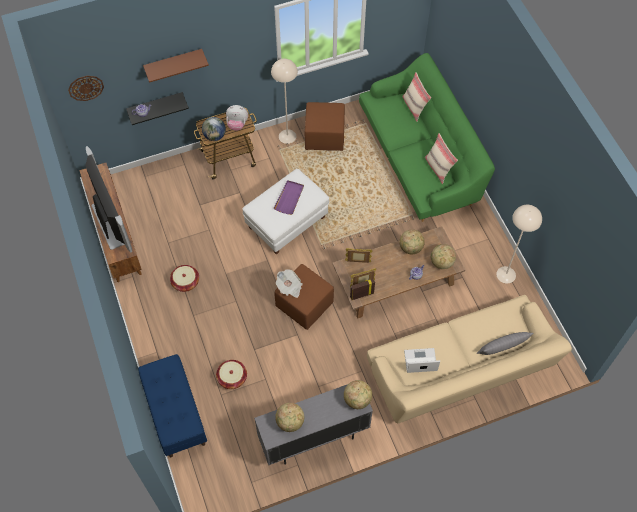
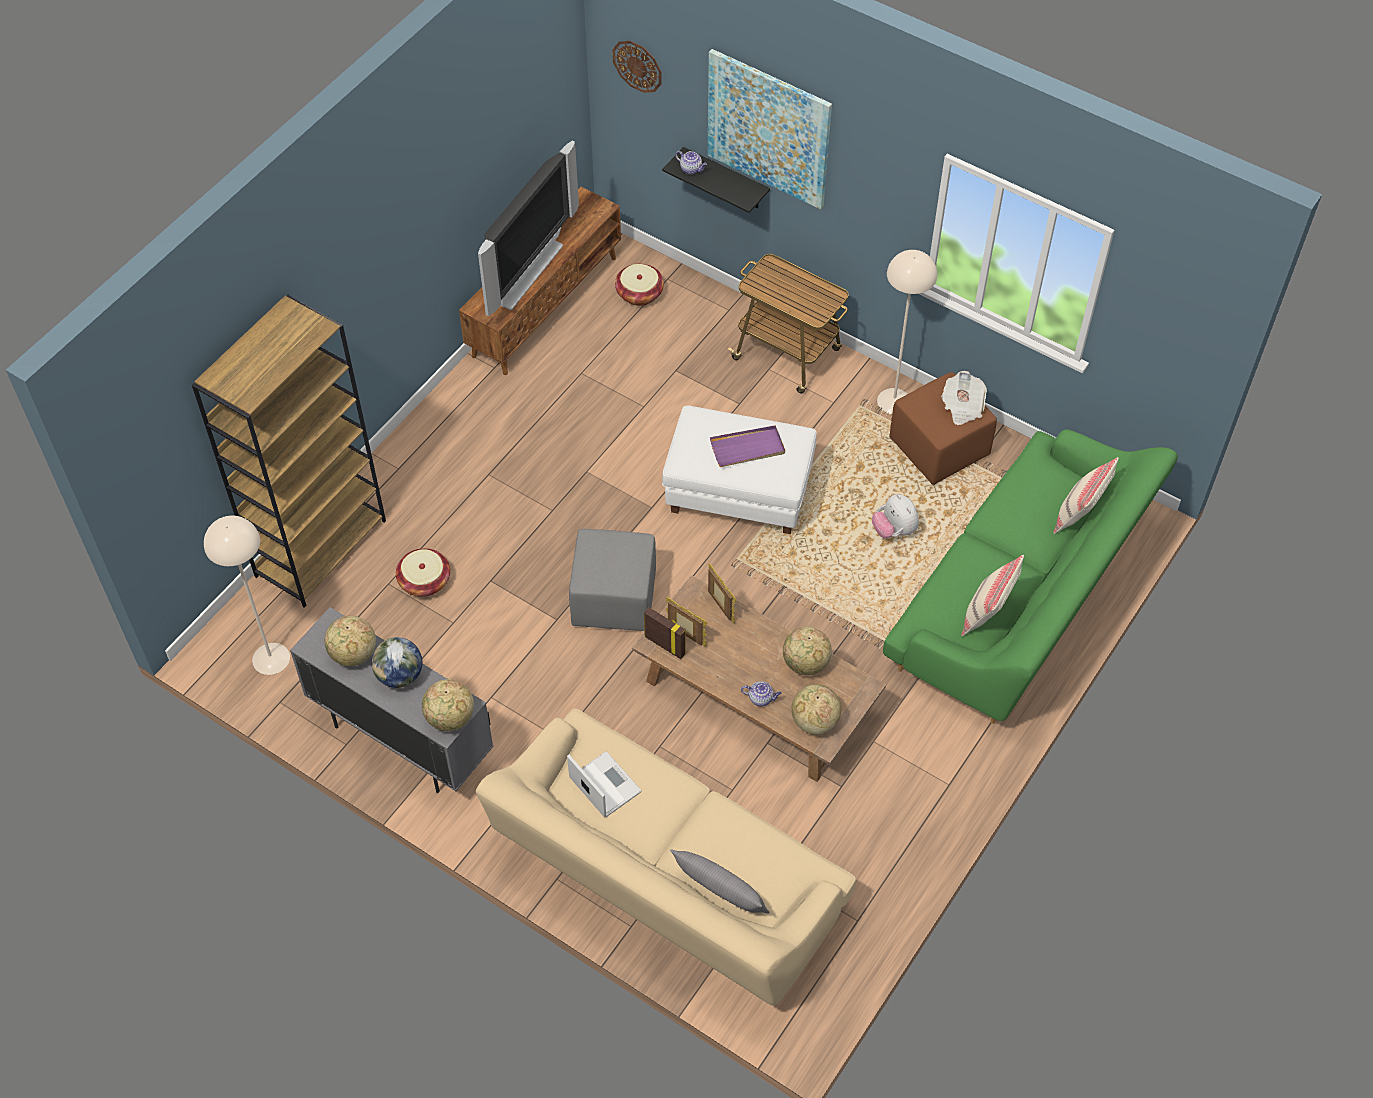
camera: 55 degrees right, 5 degrees down
blue bench [138,354,207,457] -> brown bookcase [192,295,386,608]
brown shelf [143,49,209,83] -> picture [708,49,832,209]
basket [170,265,199,292] -> basket moved to [615,264,664,306]
globe [202,117,226,141] -> globe moved to [371,637,422,688]
plush toy [226,105,248,131] -> plush toy moved to [872,494,919,538]
brown ottoman [275,264,334,330] -> grey ottoman [569,529,656,631]
newspaper [276,269,303,298] -> newspaper moved to [941,371,987,425]
beige floor lamp [496,205,542,284] -> beige floor lamp moved to [204,516,290,675]

